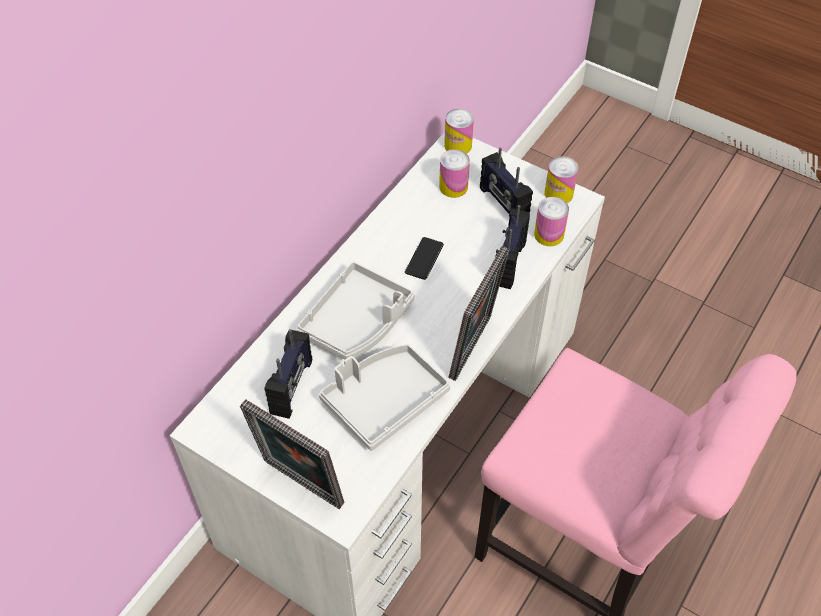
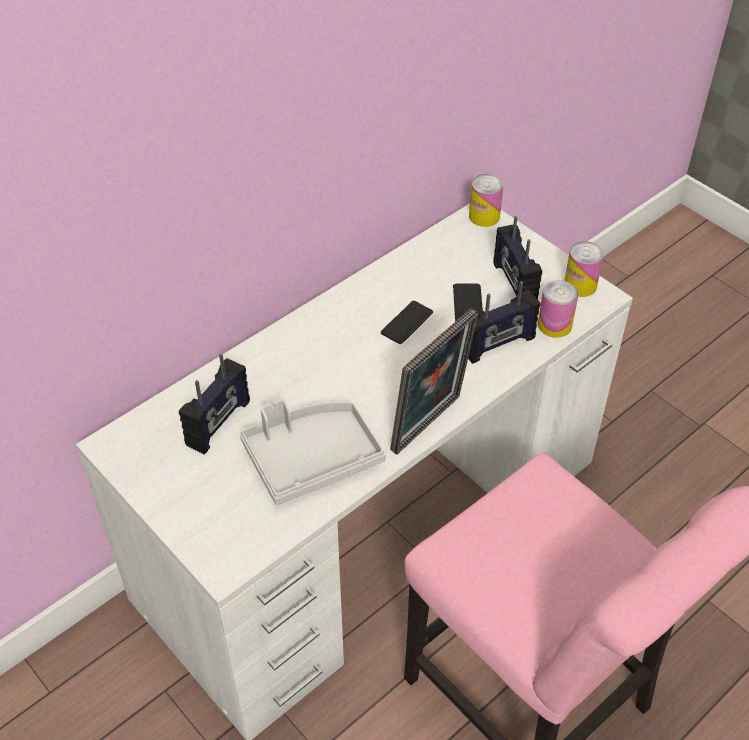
camera: 15 degrees right, 5 degrees down
picture frame [240,399,344,509] -> none
grey tray [296,262,414,360] -> none
can [439,149,470,198] -> none
radio [495,205,530,289] -> radio turned 150 degrees counterclockwise [468,281,540,364]
none -> phone [453,284,483,321]

